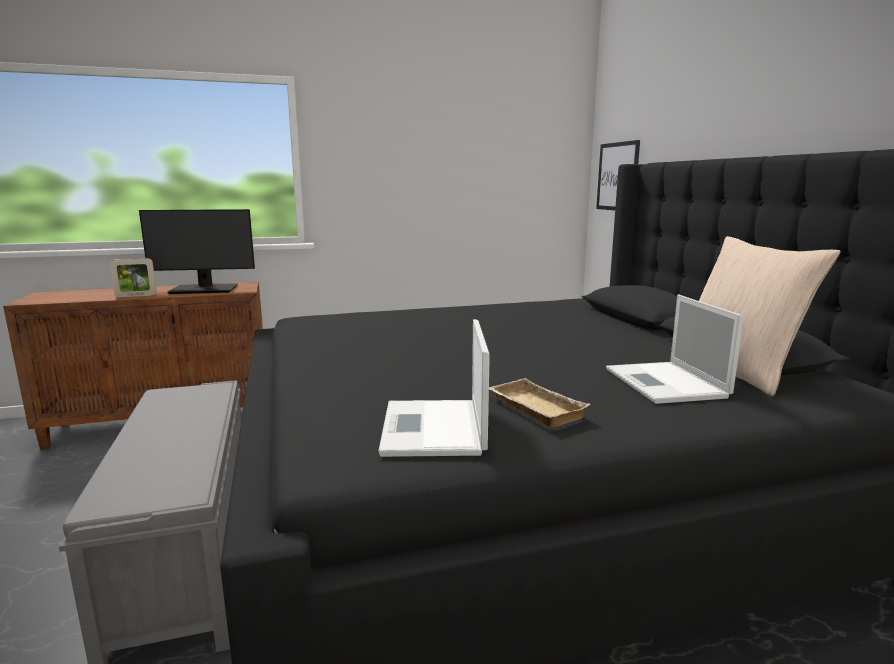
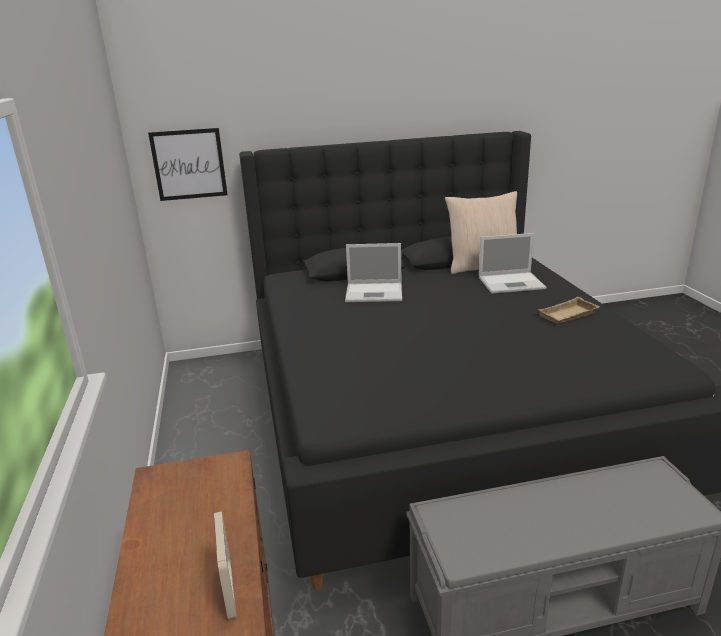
camera: 85 degrees left, 10 degrees up
monitor [139,209,255,294] -> none
laptop [378,319,490,457] -> laptop moved to [345,243,402,302]

